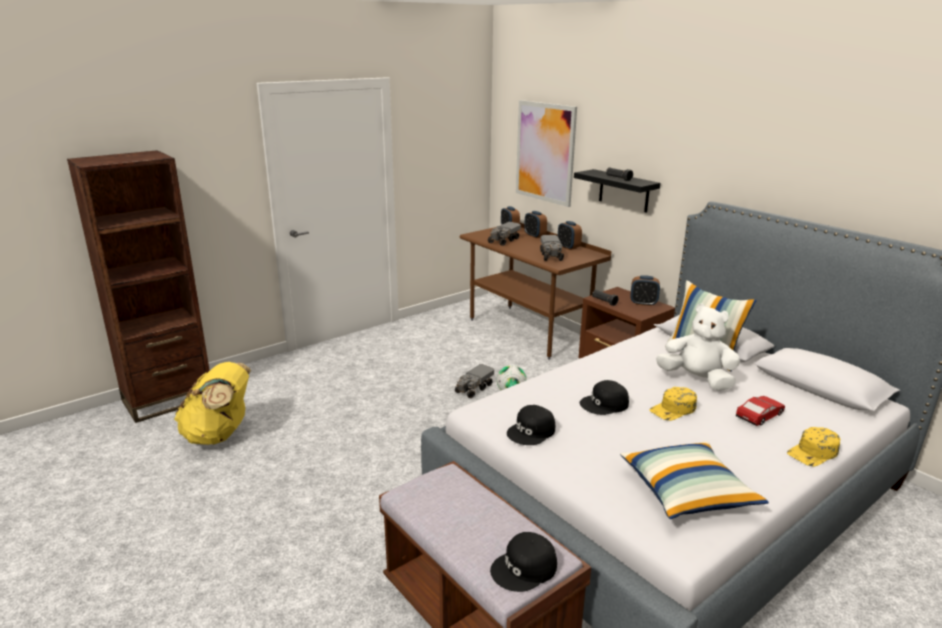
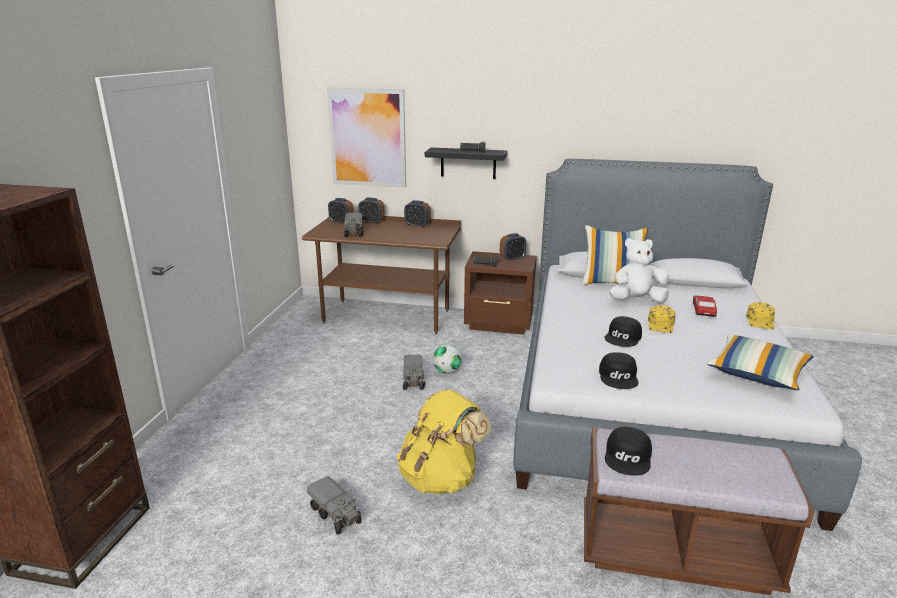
camera: 40 degrees left, 0 degrees up
yellow backpack [174,362,251,445] -> yellow backpack moved to [397,389,491,494]
black cap [490,532,557,592] -> black cap moved to [605,427,652,476]
toy truck [540,235,564,261] -> toy truck moved to [307,476,361,534]

